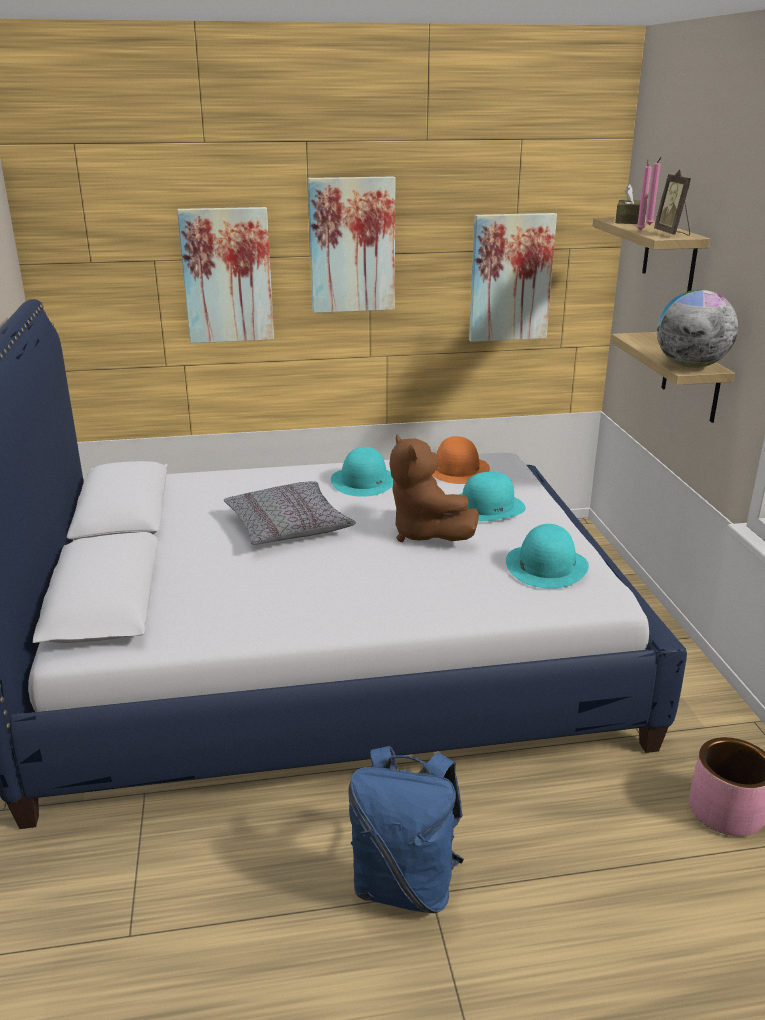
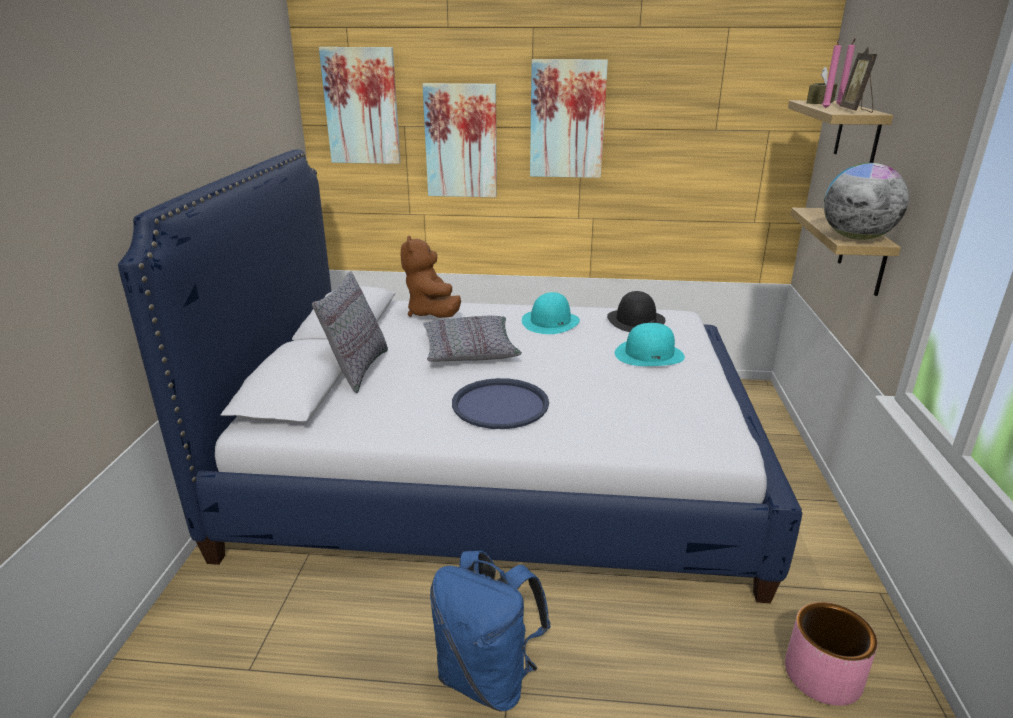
camera: 15 degrees right, 0 degrees up
brown plush toy [389,434,479,542] -> brown plush toy moved to [401,236,461,318]
orange hat [432,436,490,484] -> black hat [607,291,665,332]
picture [469,213,557,342] -> picture moved to [319,47,401,164]
turquoise hat [506,524,589,589] -> none
none -> grey pillow [312,271,388,393]
none -> blue tray [452,378,549,429]

